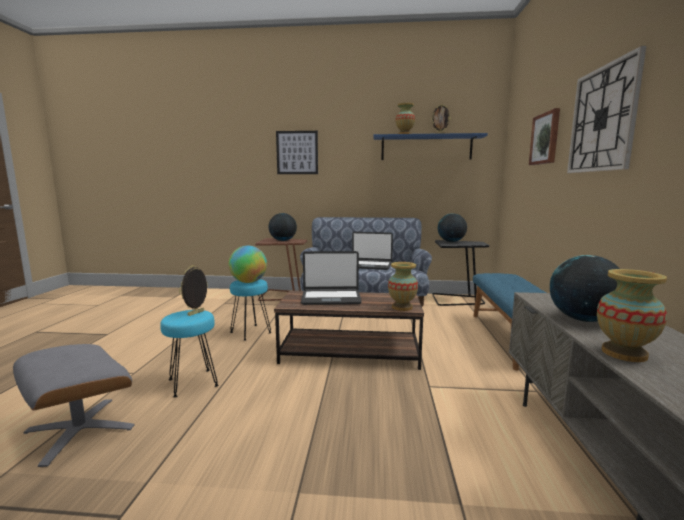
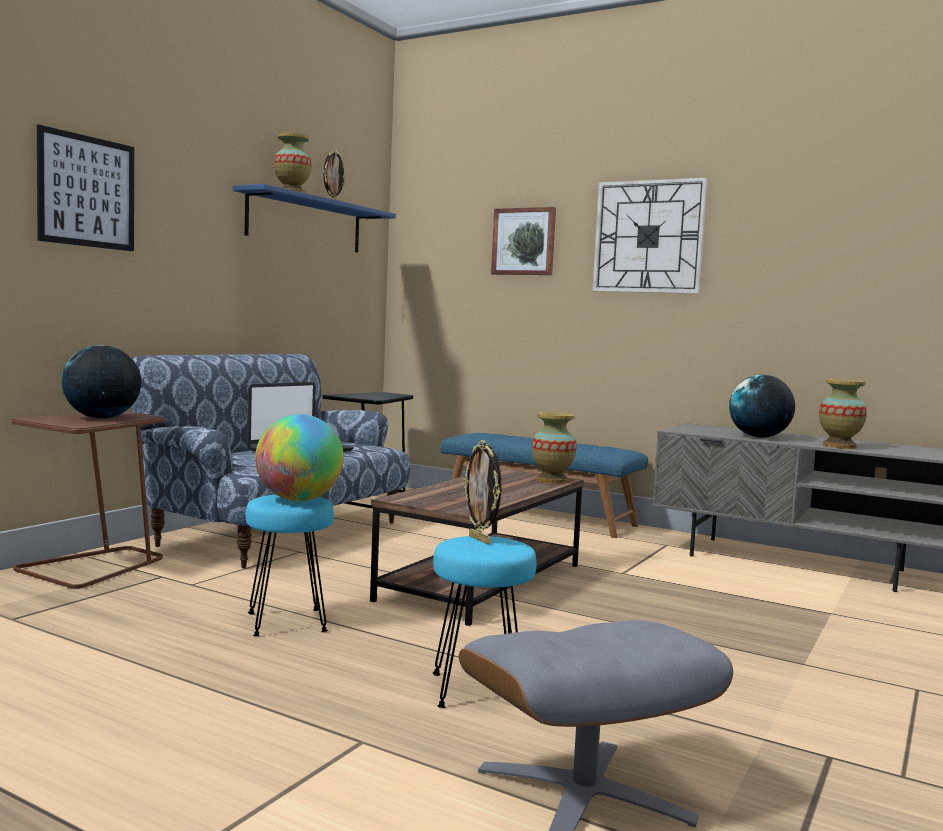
camera: 65 degrees left, 5 degrees down
laptop [301,251,362,305] -> none
globe [438,214,467,242] -> none

